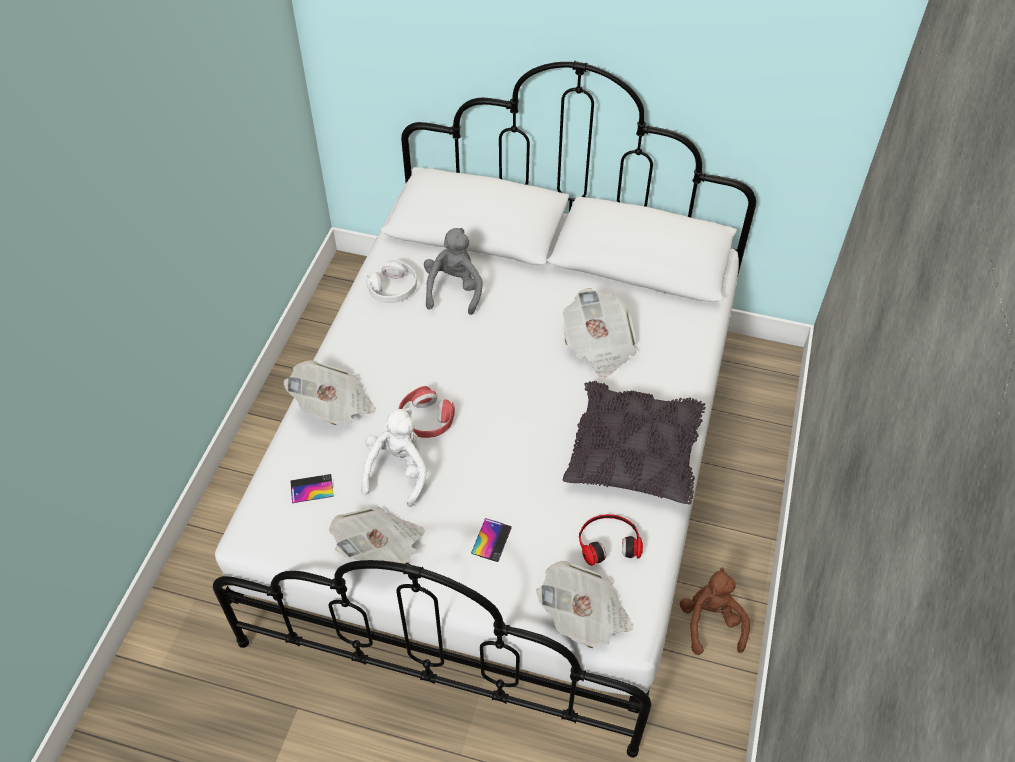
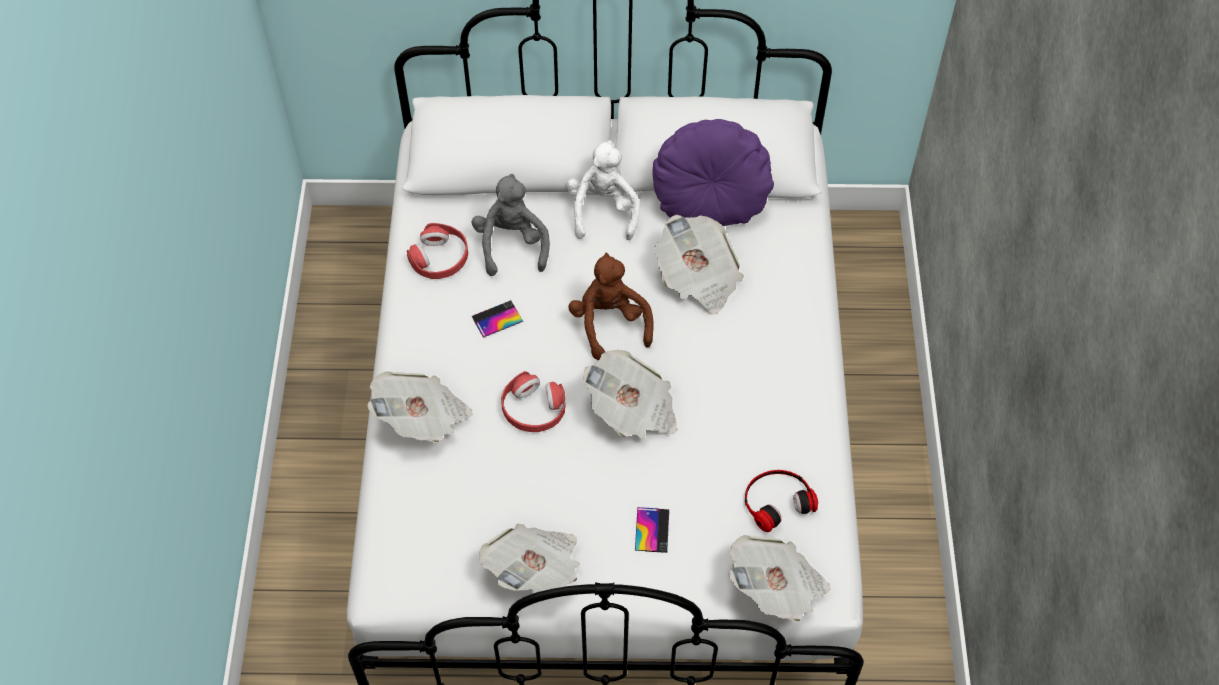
camera: 15 degrees left, 5 degrees up
phone [290,474,334,503] -> phone moved to [472,300,523,338]
white plush toy [361,408,427,507] -> white plush toy moved to [566,141,640,240]
white headphones [366,259,417,303] -> red headphones [407,223,468,279]
black pillow [562,381,706,504] -> none
brown plush toy [680,568,750,655] -> brown plush toy moved to [568,253,653,360]
none -> newspaper [583,350,678,439]
none -> purple pillow [652,119,774,226]

